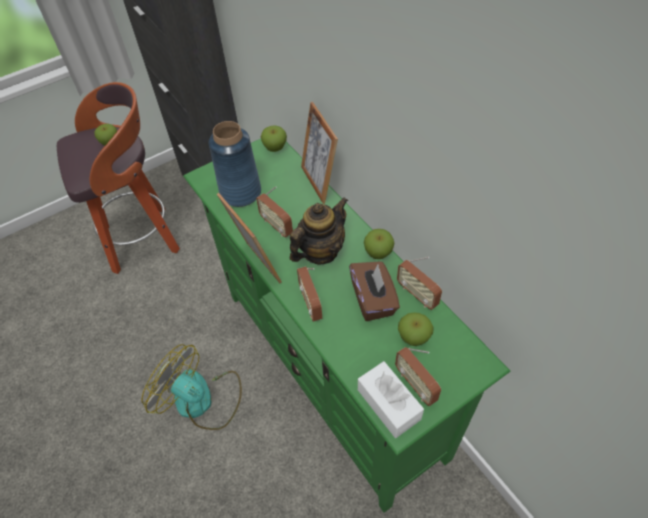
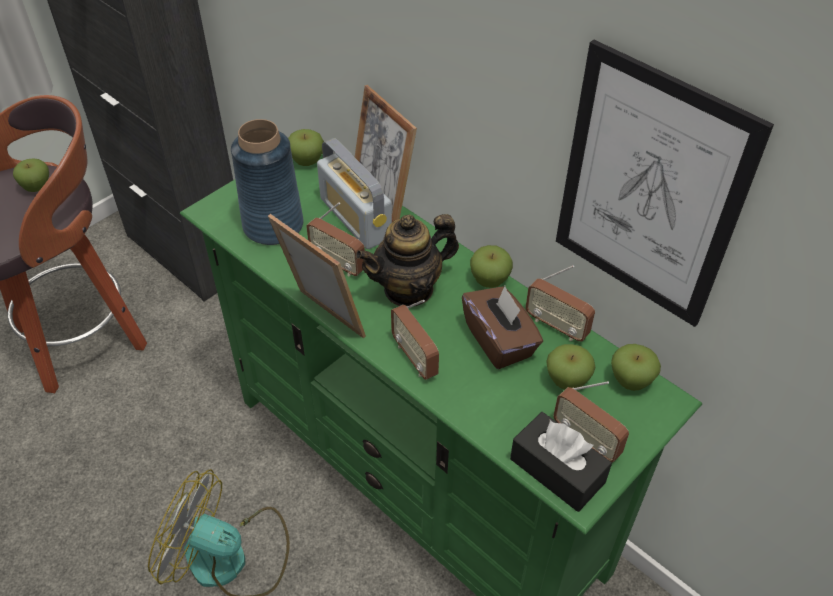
camera: 15 degrees left, 5 degrees down
teapot [290,197,348,264] -> teapot turned 150 degrees counterclockwise [356,214,459,307]
white tissue box [358,361,424,438] -> black tissue box [510,412,612,512]
none -> radio [317,138,392,249]
none -> picture [556,40,774,327]
none -> apple [611,344,661,391]

